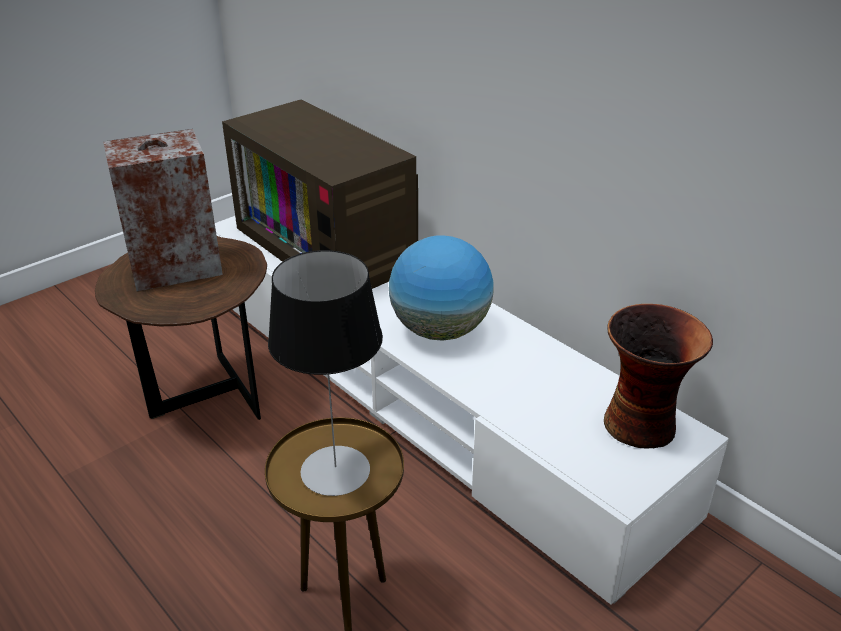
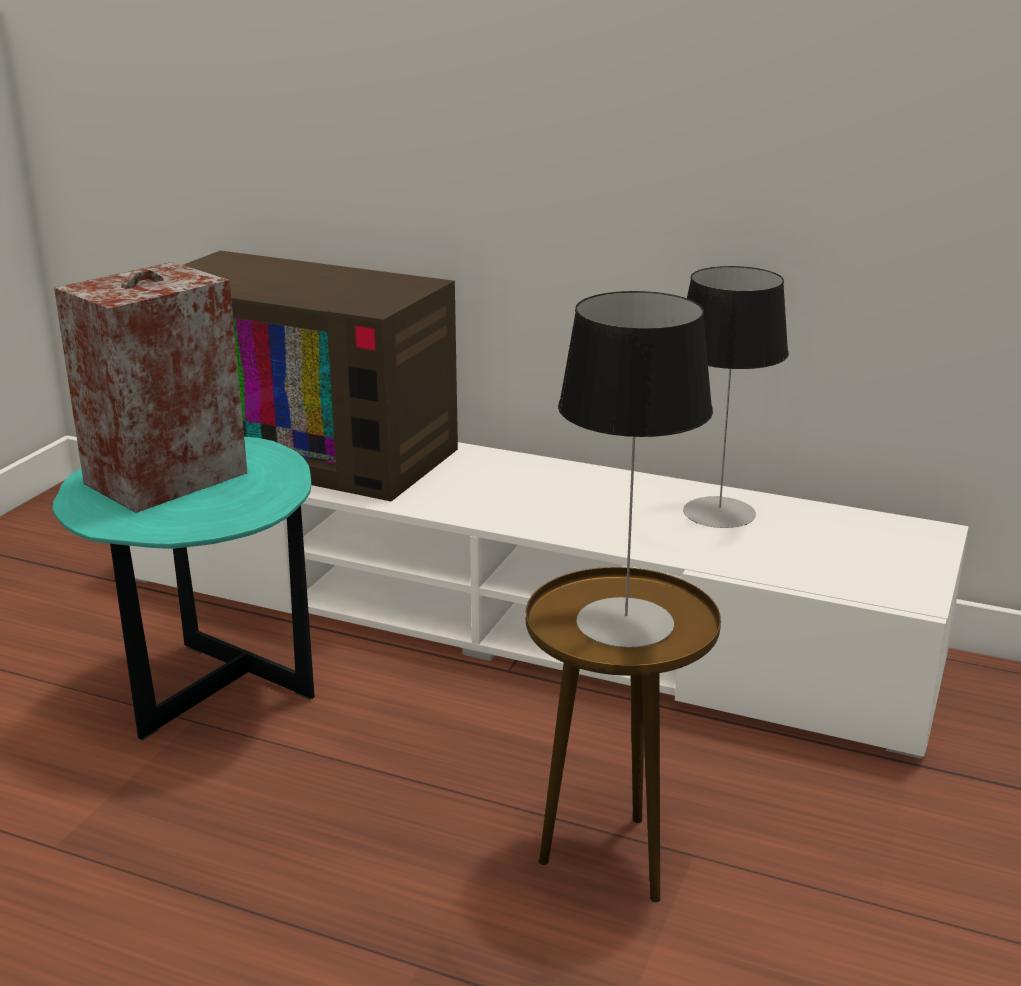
camera: 25 degrees left, 10 degrees down
brown side table [95,236,267,420] -> turquoise side table [53,437,315,740]
globe [389,236,494,341] -> none
vase [604,304,713,448] -> none
none -> table lamp [683,266,789,528]

